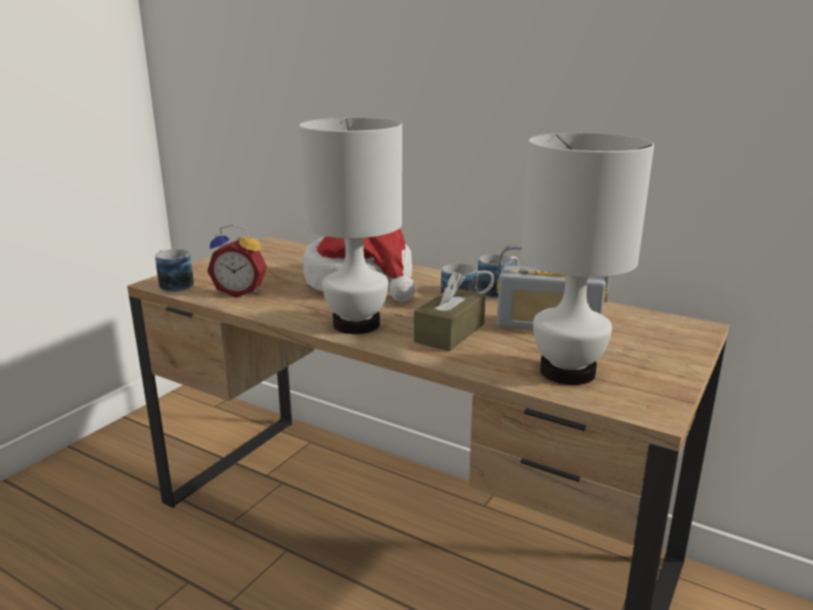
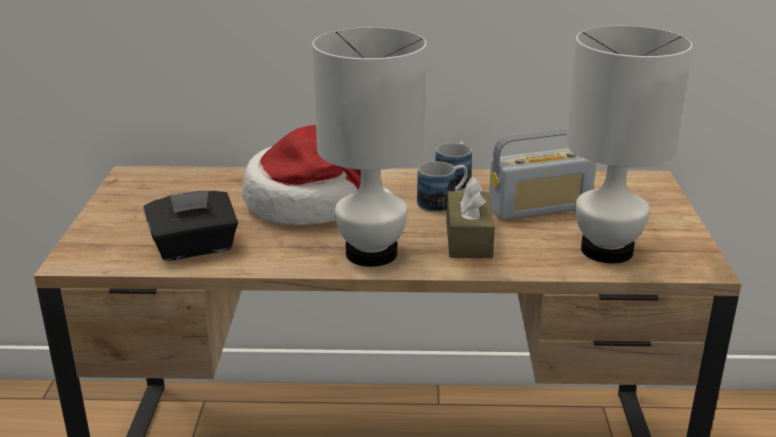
camera: 30 degrees left, 5 degrees up
mug [155,249,194,292] -> none
alarm clock [207,224,267,298] -> black tissue box [144,191,238,261]

